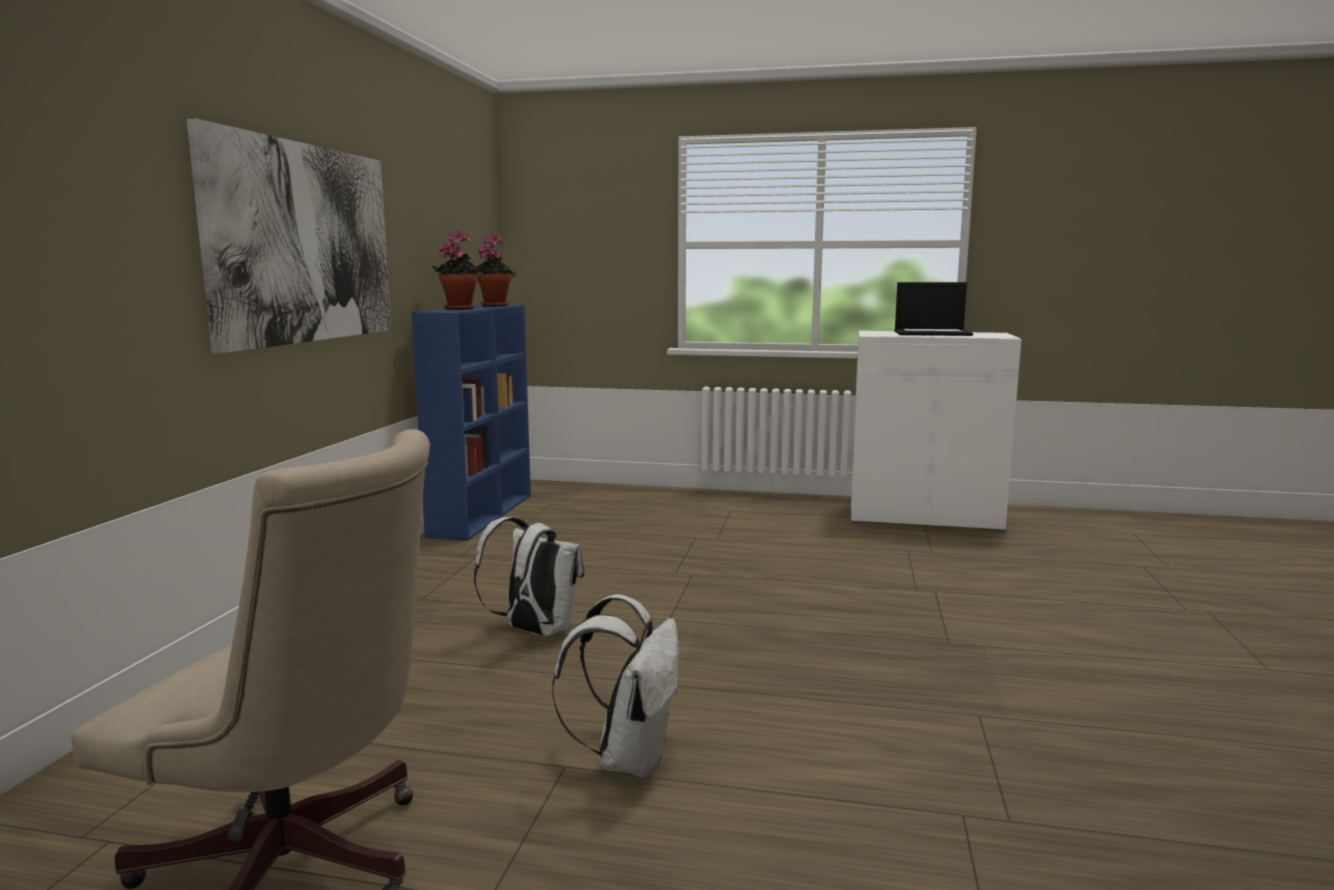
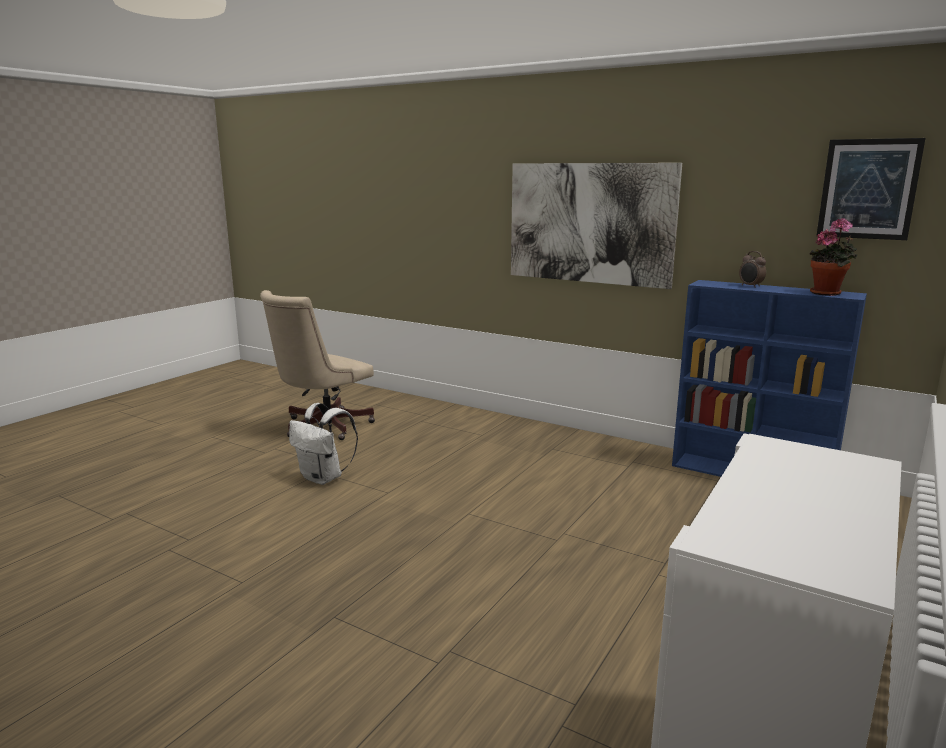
camera: 110 degrees right, 5 degrees up
potted plant [432,230,484,310] -> alarm clock [739,251,766,288]
white backpack [474,517,584,636] -> none
laptop [894,282,973,336] -> none
none -> picture [816,138,926,240]

